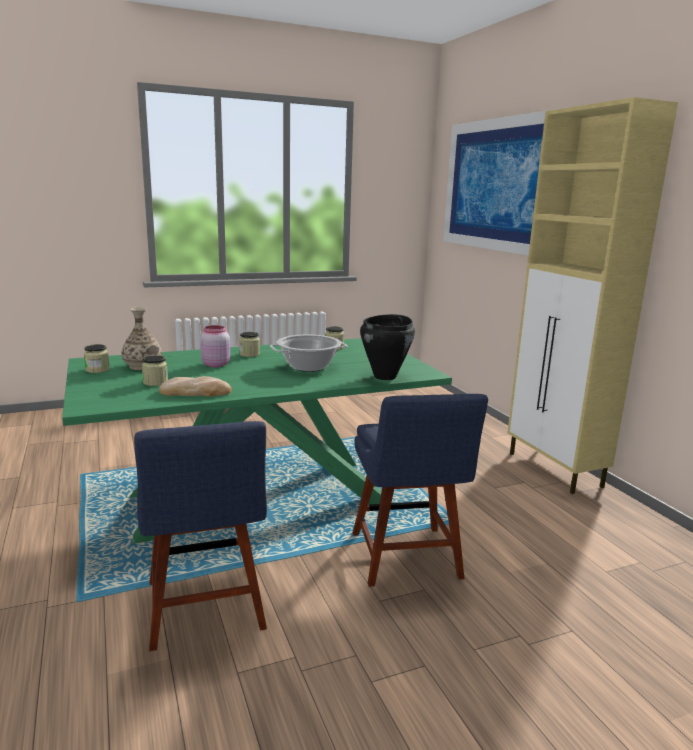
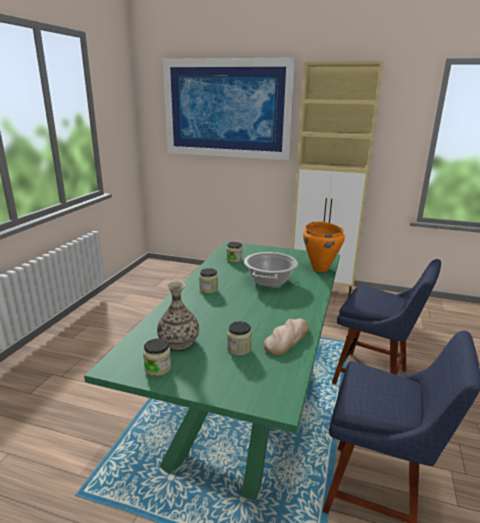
camera: 50 degrees left, 5 degrees up
pink jar [200,325,230,367] -> none
black cooking pot [360,314,415,380] -> orange cooking pot [303,221,345,272]

